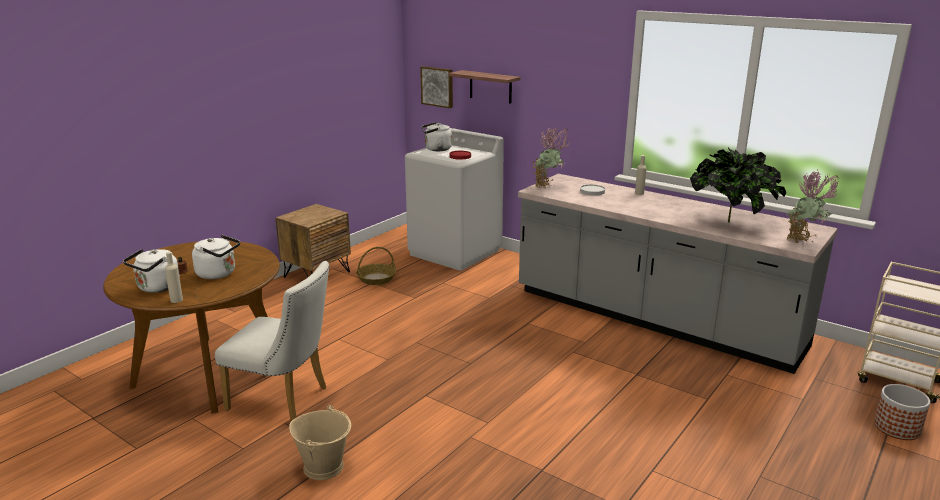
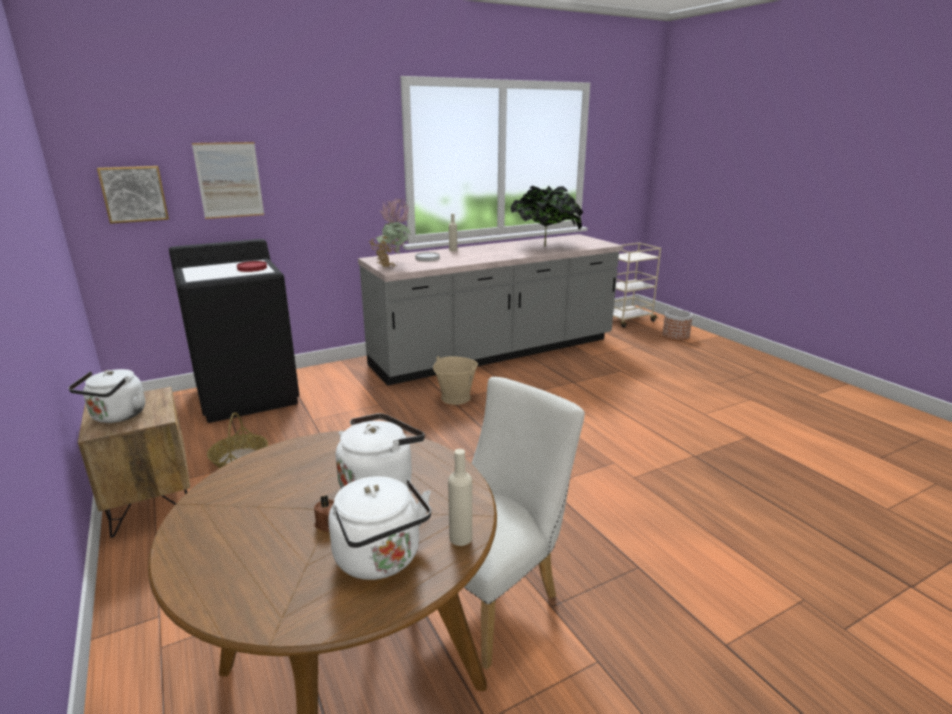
camera: 65 degrees left, 0 degrees up
beige bucket [289,405,351,480] -> beige bucket moved to [433,356,478,405]
white washing machine [405,128,504,271] -> black washing machine [169,239,299,423]
white kettle [422,122,452,151] -> white kettle moved to [68,369,145,423]
shelf [448,70,521,104] -> picture [192,142,264,219]
potted plant [786,171,839,243] -> none

